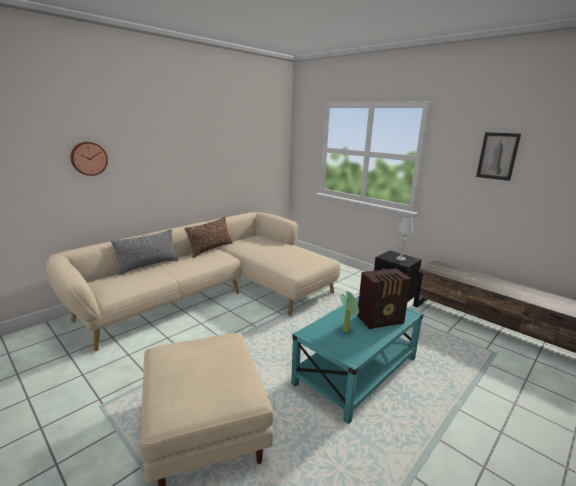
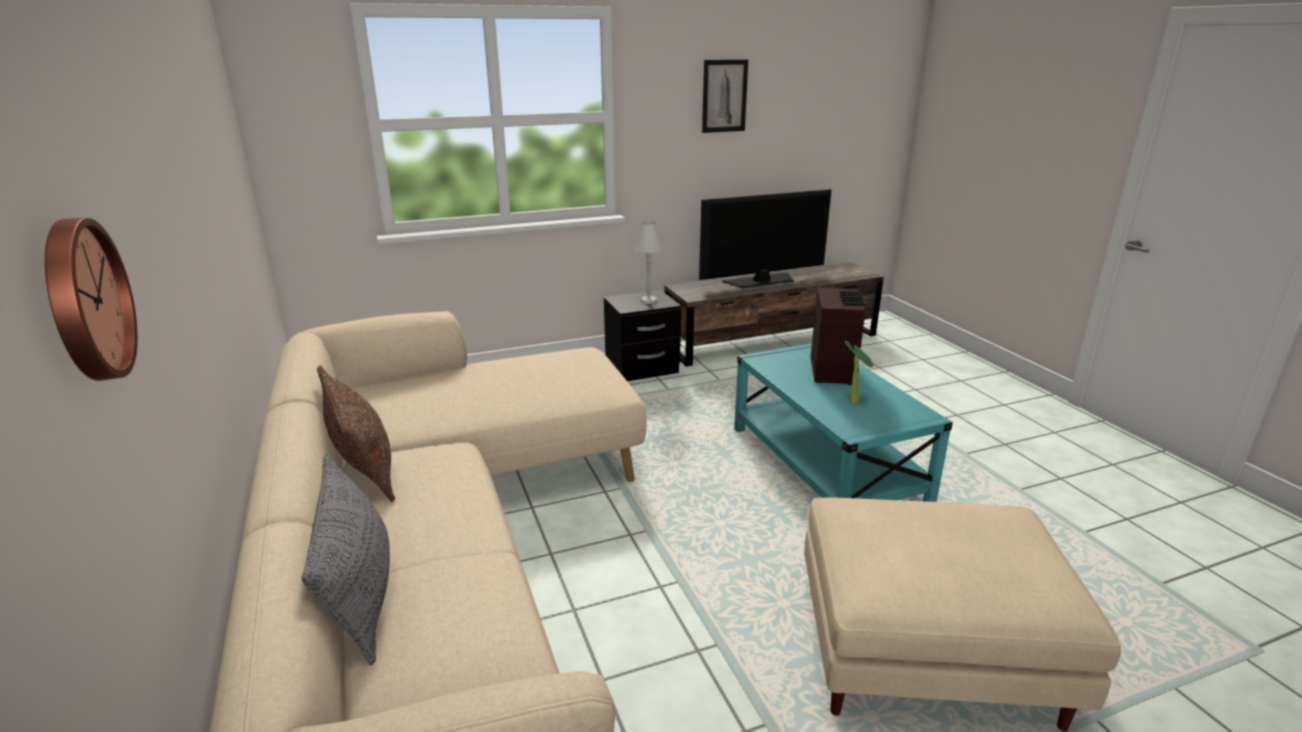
camera: 65 degrees left, 5 degrees up
none -> television [699,189,831,288]

